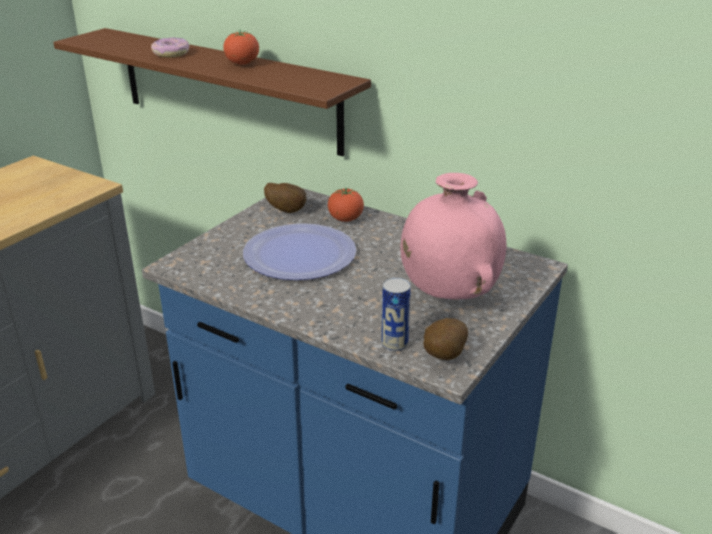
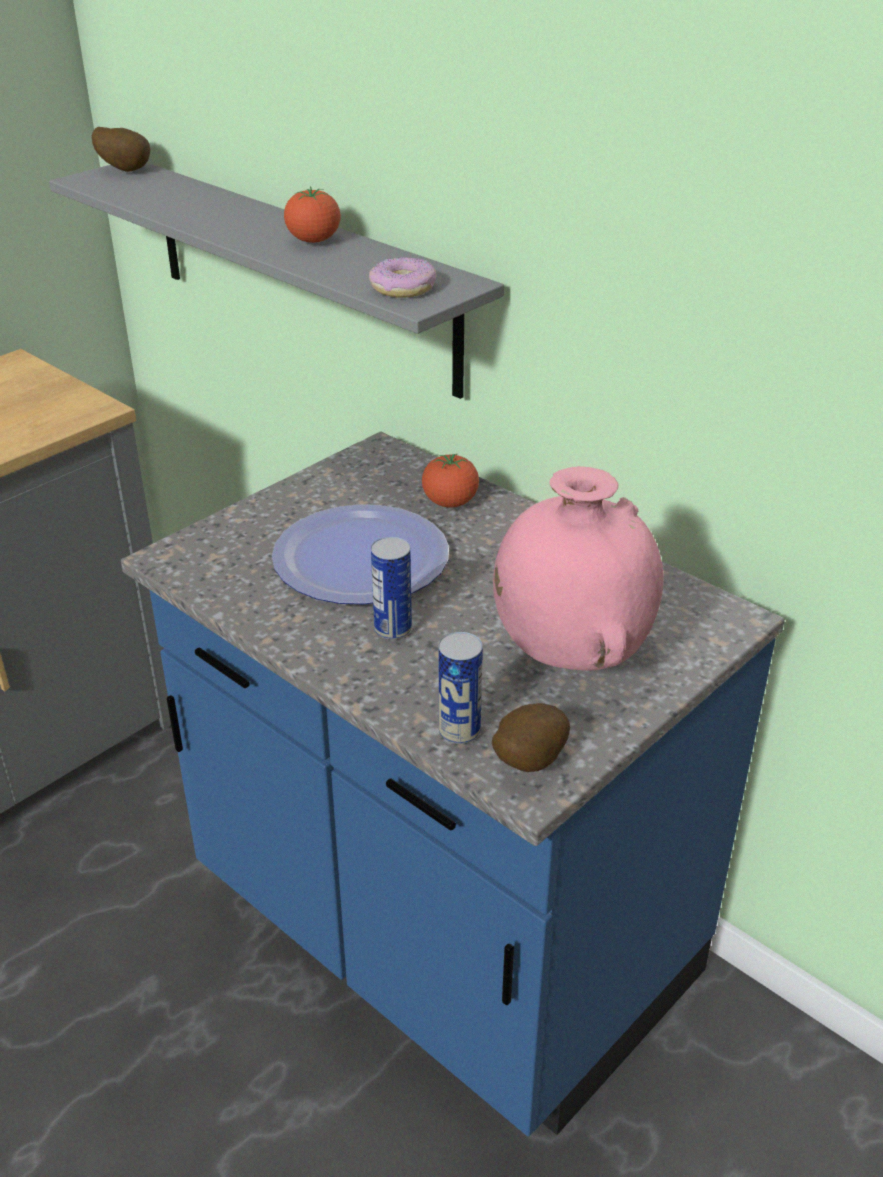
camera: 10 degrees right, 5 degrees up
brown shelf [53,28,371,156] -> grey shelf [49,163,504,399]
donut [151,38,189,57] -> donut moved to [369,257,436,298]
potato [264,183,306,213] -> potato moved to [92,127,150,172]
none -> can [371,537,412,640]

